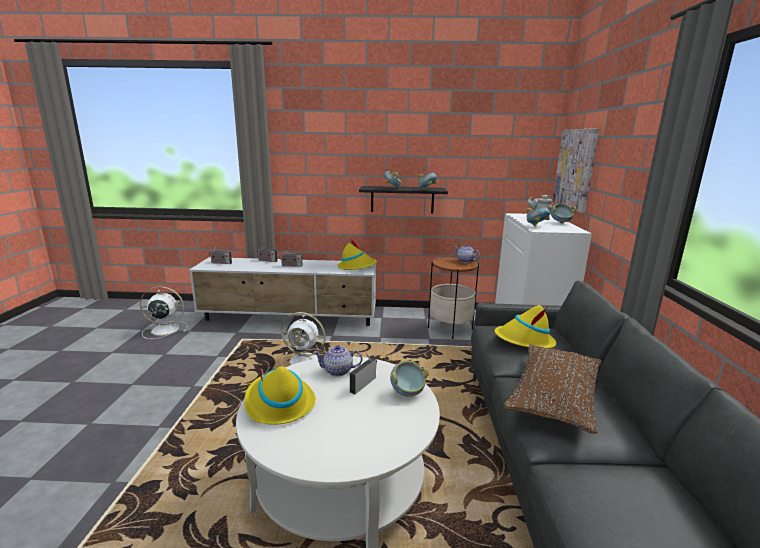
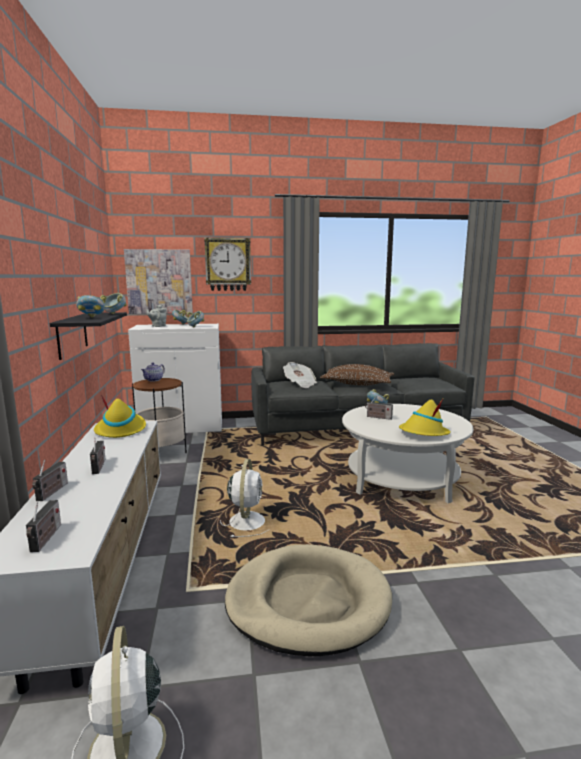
camera: 100 degrees left, 5 degrees down
teapot [313,345,362,377] -> none
yellow hat [494,305,556,348] -> newspaper [283,362,318,388]
none -> wall clock [204,238,251,291]
none -> beige dog bed [225,544,392,656]

